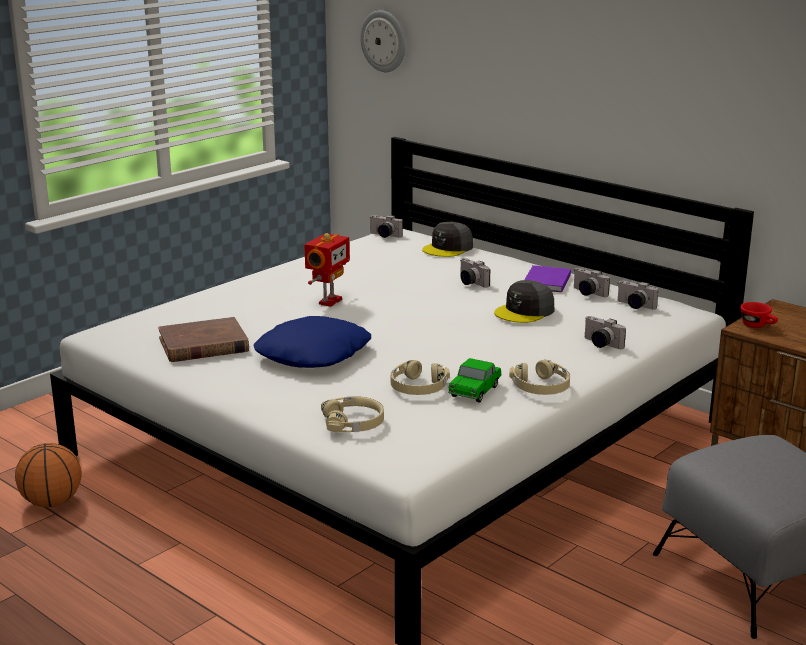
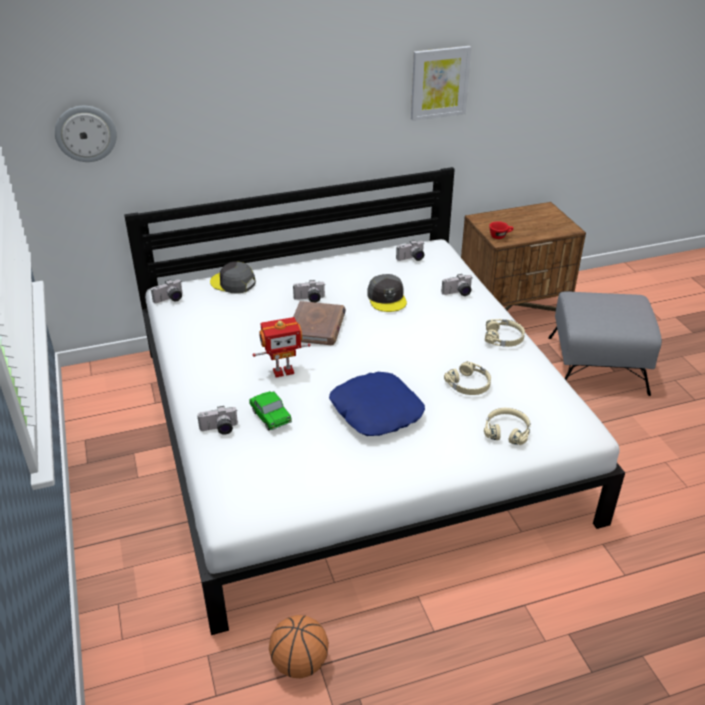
camera: 60 degrees left, 15 degrees up
brown book [158,317,249,362] -> brown book moved to [293,301,346,345]
toy robot [304,233,350,307] -> toy robot turned 105 degrees clockwise [252,317,311,378]
grey cap [422,222,473,257] -> grey cap turned 135 degrees clockwise [210,262,256,294]
toy car [448,358,502,402] -> toy car moved to [249,391,292,431]
purple book [524,265,571,292] -> none
camera [574,268,610,297] -> camera moved to [197,406,238,435]
none -> picture [411,46,471,121]

